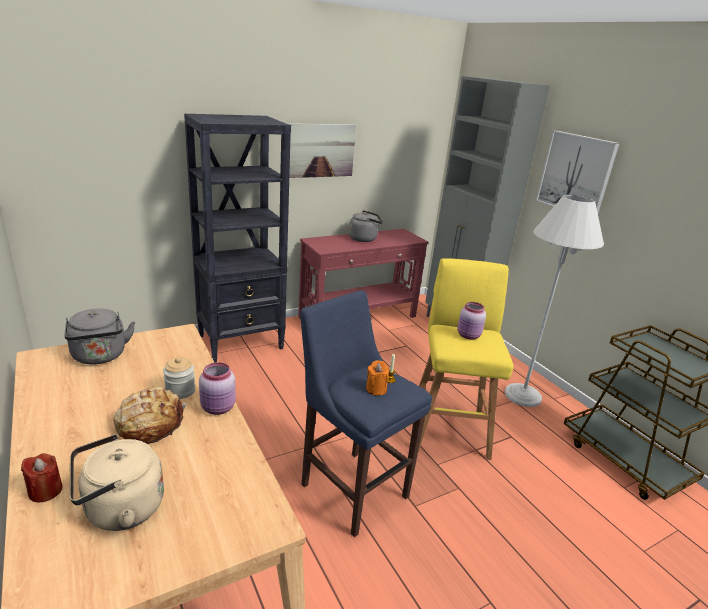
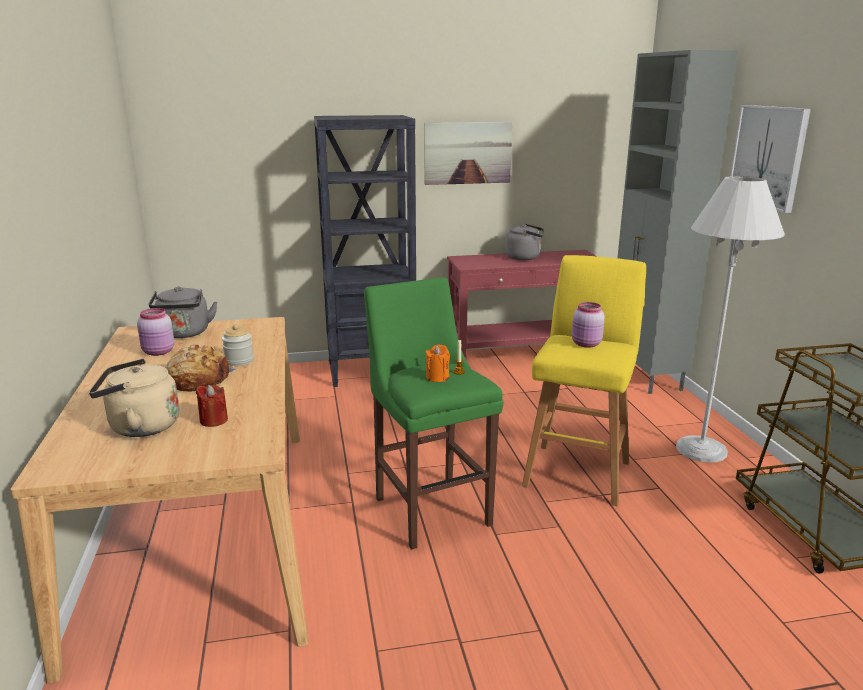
camera: 20 degrees right, 5 degrees down
red candle [21,453,62,502] -> red candle moved to [196,385,228,427]
pink jar [199,362,236,415] -> pink jar moved to [137,308,174,356]
blue stool [300,290,432,537] -> green stool [364,277,503,550]

